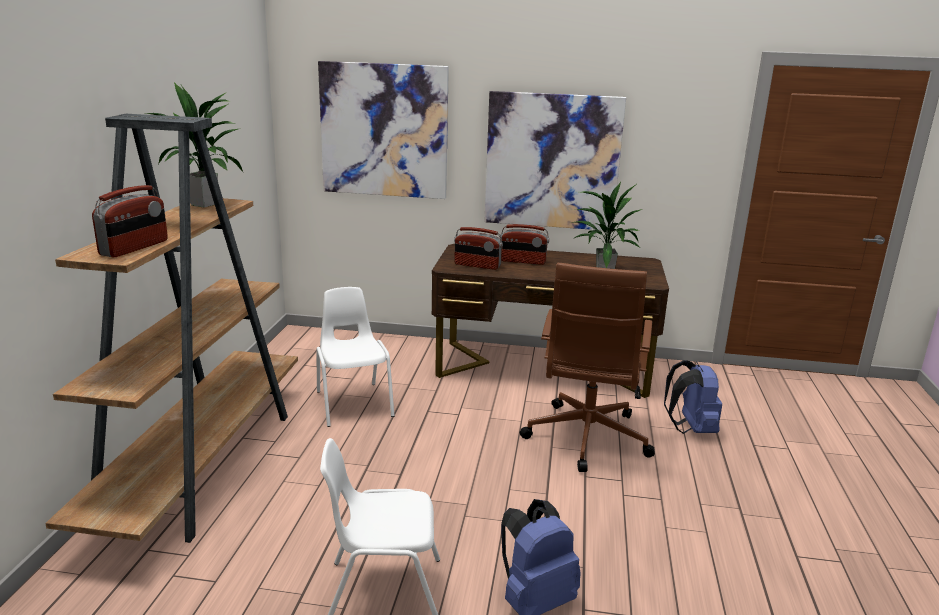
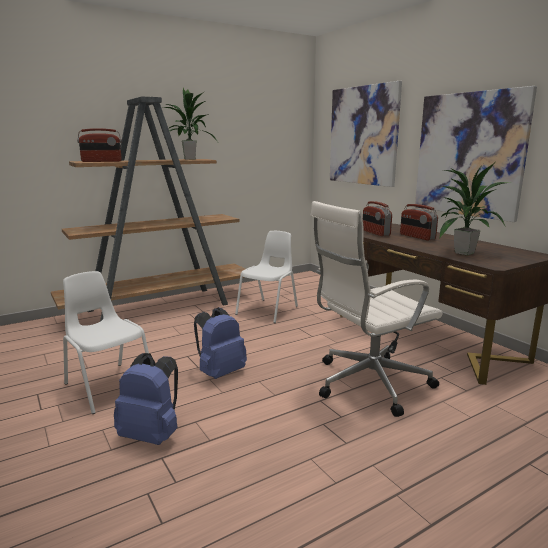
camera: 50 degrees right, 5 degrees down
brown office chair [520,263,655,472] -> white office chair [310,201,443,417]
blue backpack [664,360,722,434] -> blue backpack moved to [194,307,247,379]

